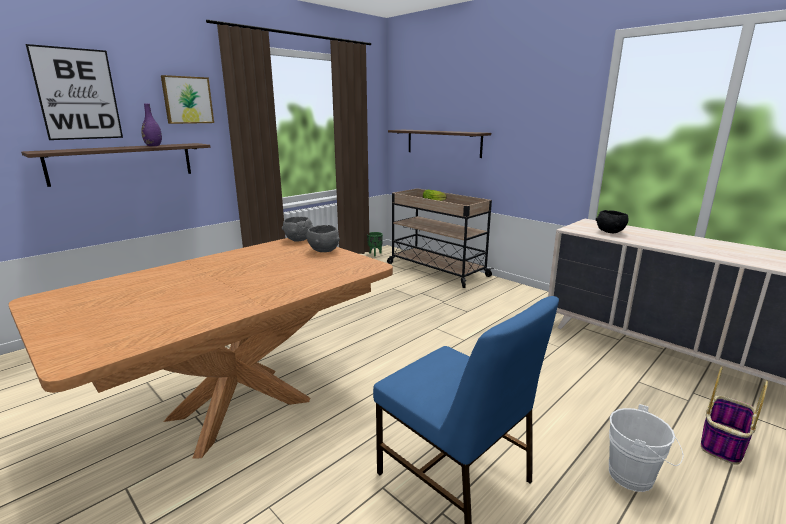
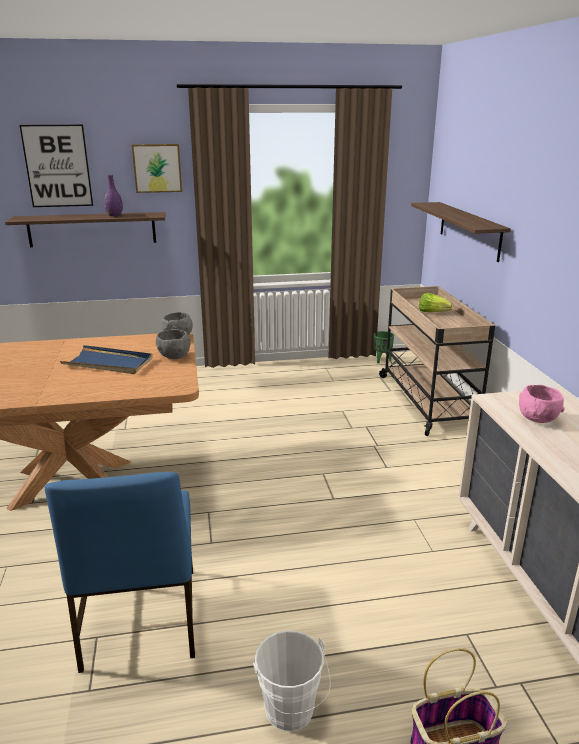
camera: 35 degrees right, 5 degrees up
black bowl [596,210,628,233] -> pink bowl [519,385,565,423]
none -> blue tray [60,345,153,374]

